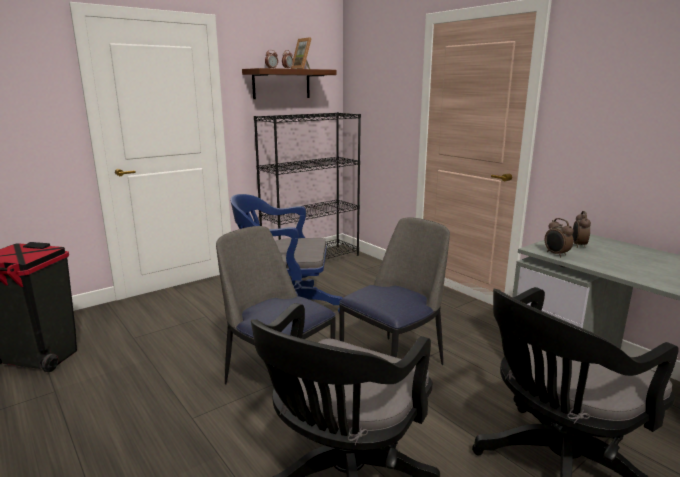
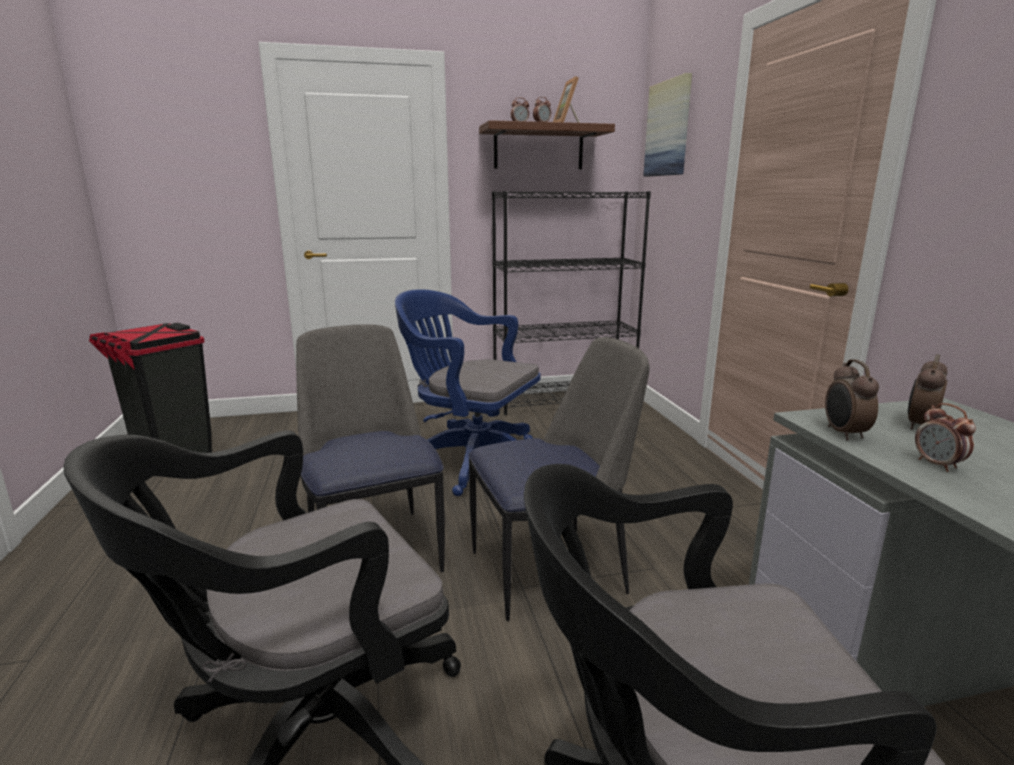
camera: 25 degrees right, 0 degrees up
none -> picture [643,73,692,177]
none -> alarm clock [915,403,976,472]

